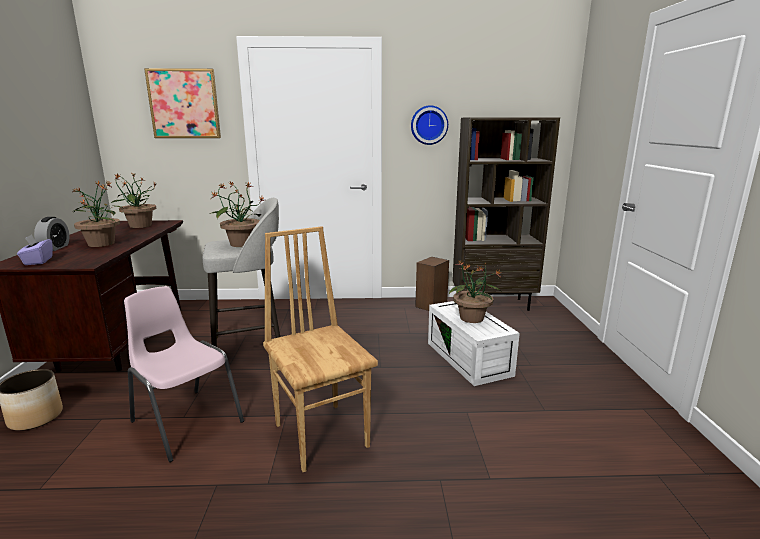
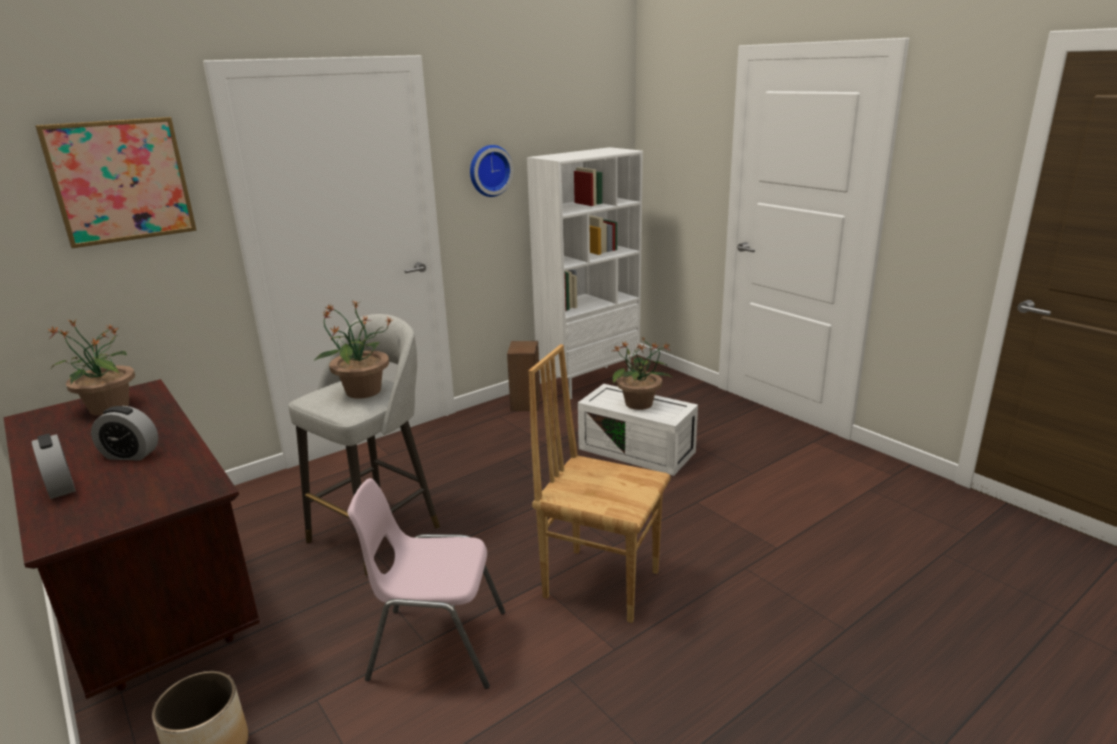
camera: 35 degrees left, 5 degrees up
purple tissue box [17,234,53,265] -> none
potted plant [72,180,124,247] -> alarm clock [91,406,158,461]
brown bookcase [452,117,560,311] -> white bookcase [527,147,643,399]

